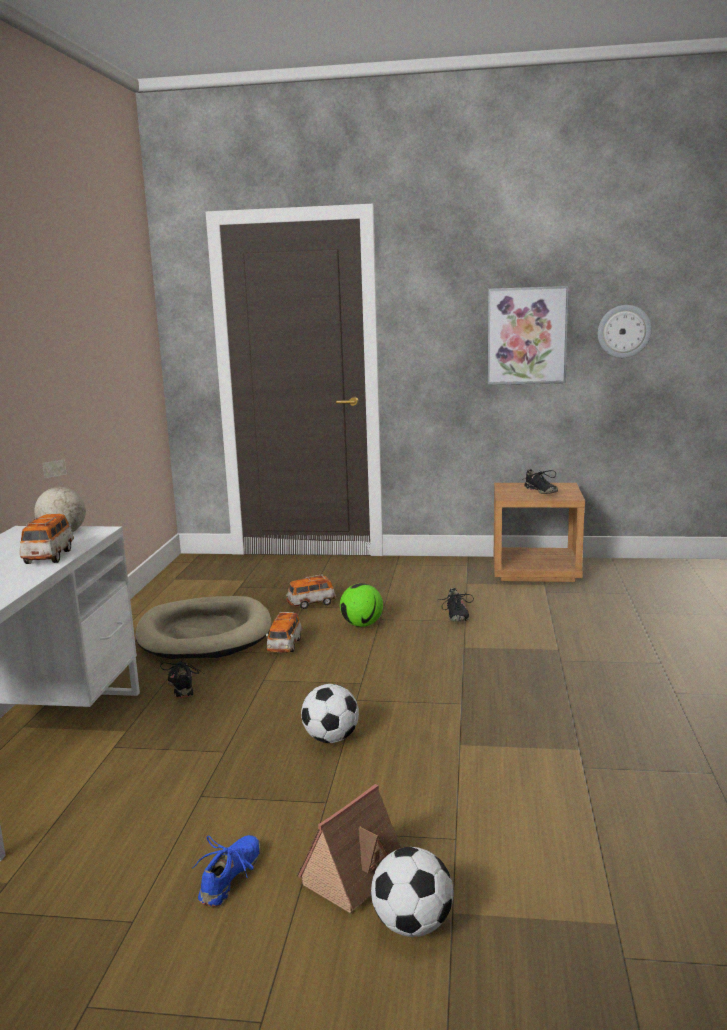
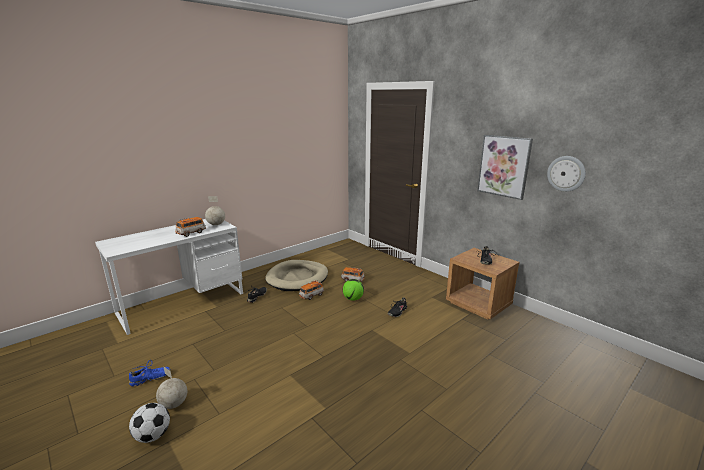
camera: 40 degrees right, 5 degrees up
toy house [296,784,401,914] -> globe [156,366,187,409]
football [301,684,359,743] -> none

